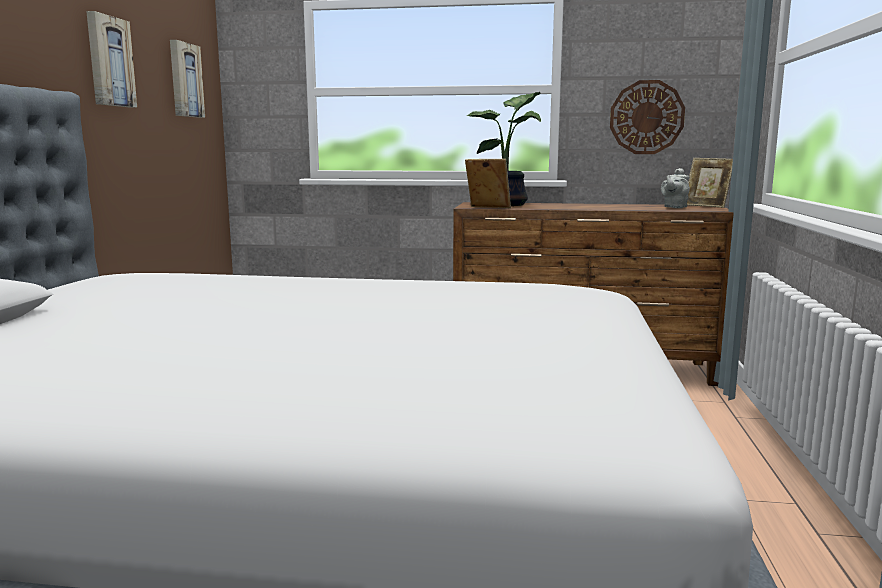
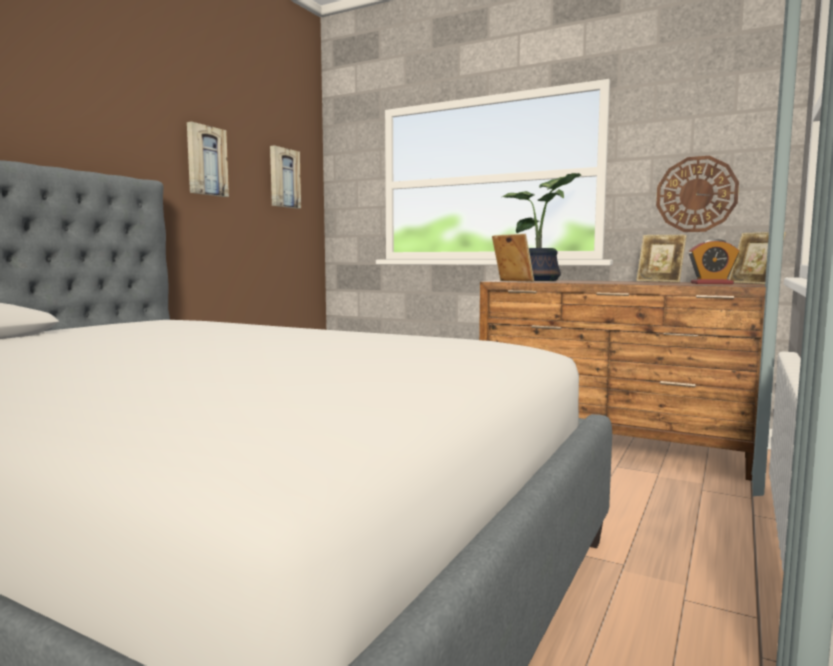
camera: 20 degrees right, 5 degrees down
grey teapot [661,168,690,208] -> alarm clock [689,239,739,284]
none -> picture frame [636,235,687,282]

